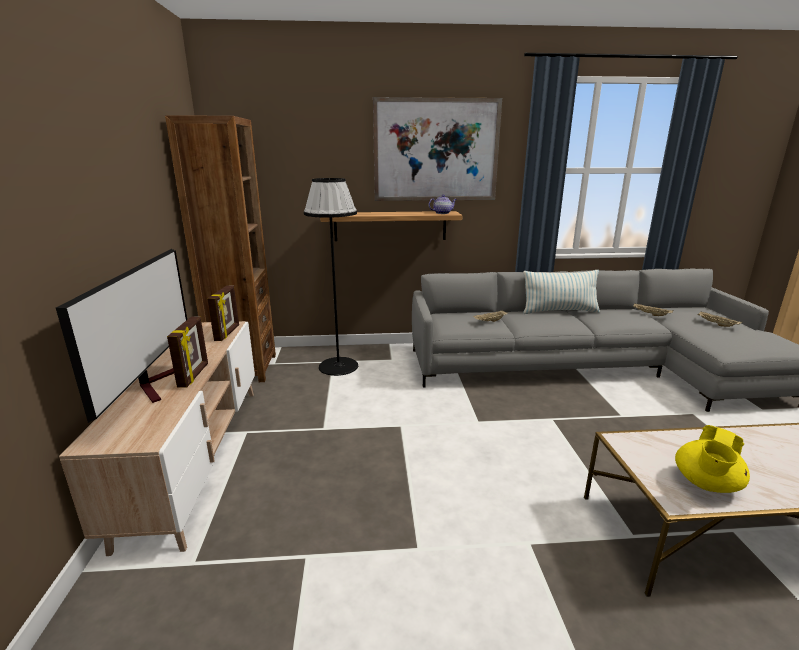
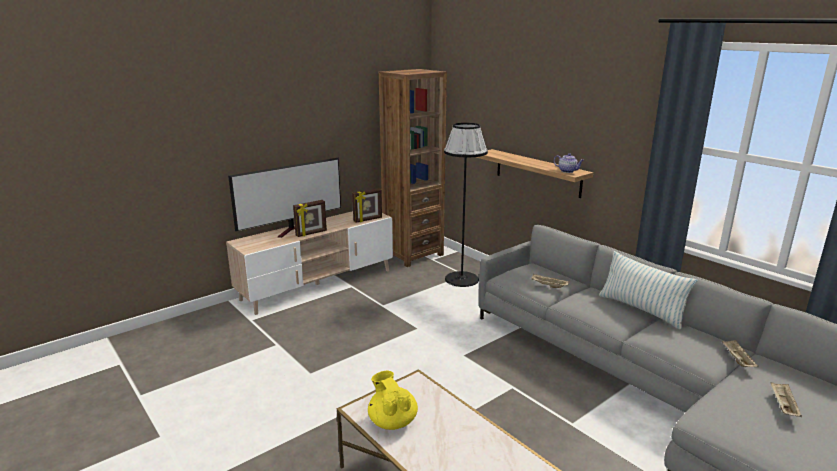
camera: 55 degrees right, 0 degrees up
picture [373,97,502,201] -> none
yellow teapot [675,425,750,493] -> yellow teapot turned 60 degrees clockwise [368,371,418,430]

